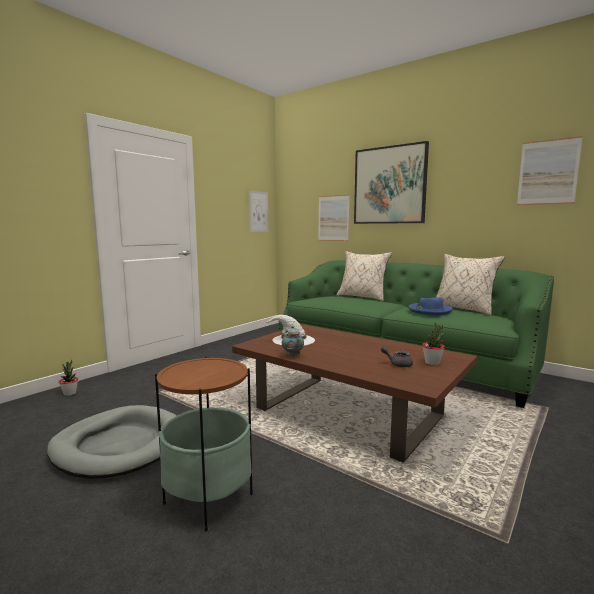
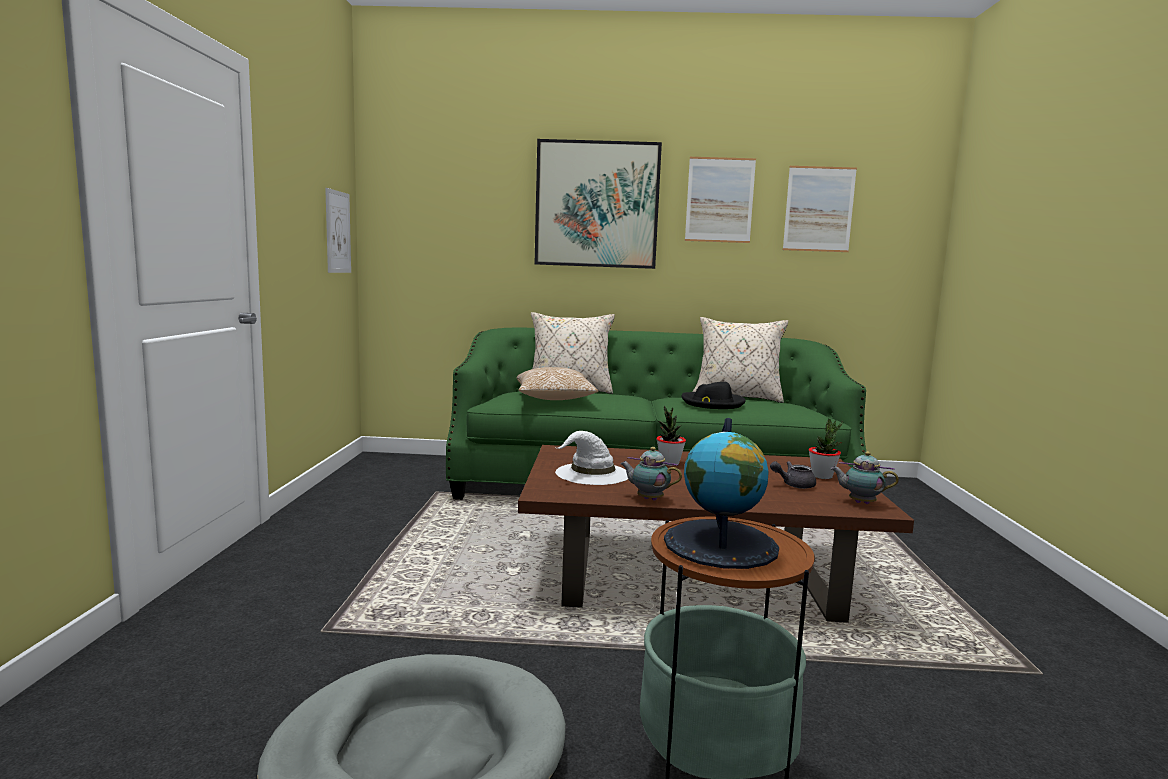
camera: 35 degrees left, 0 degrees up
potted plant [59,360,78,396] -> potted plant moved to [656,405,686,466]
picture [318,195,350,241] -> picture moved to [685,157,756,243]
blue hat [408,297,453,315] -> black hat [682,382,746,409]
none -> pillow [517,367,599,400]
none -> globe [664,418,779,569]
none -> teapot [830,451,899,504]

